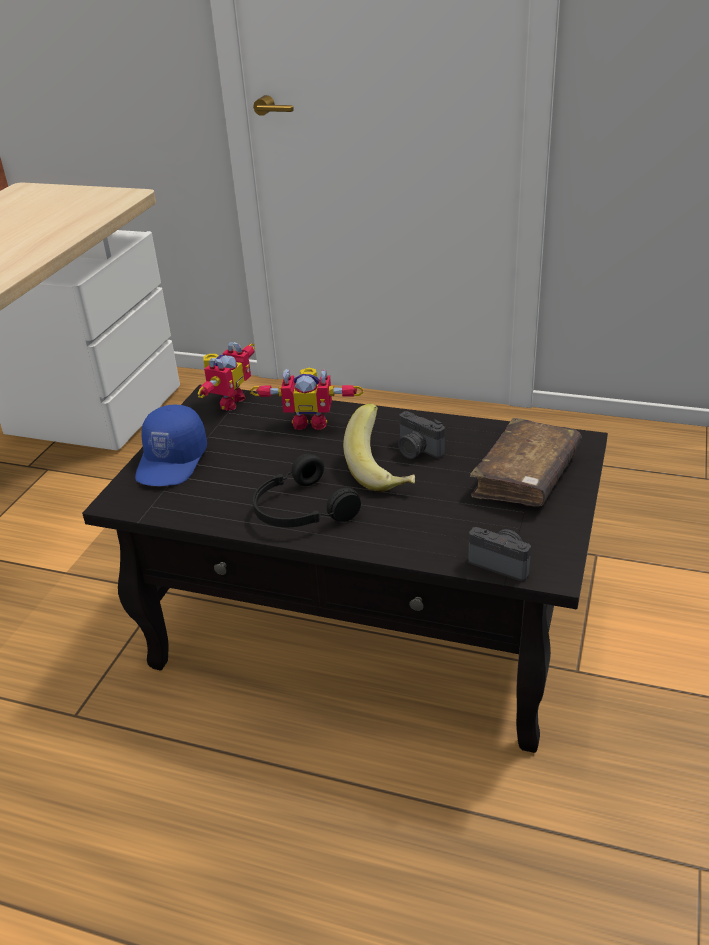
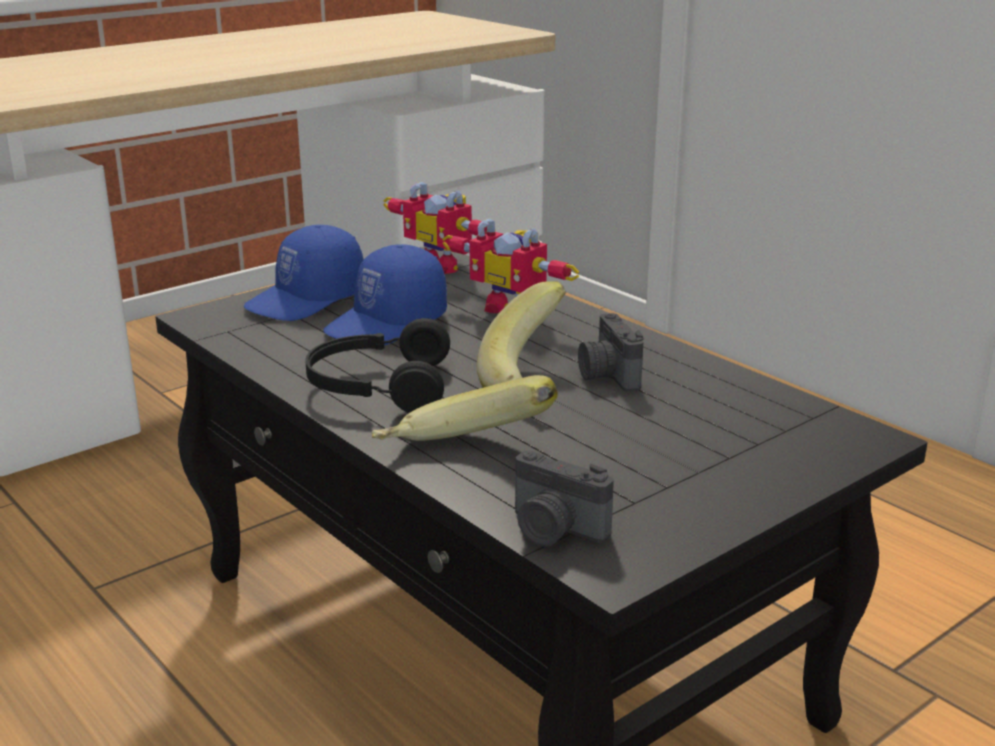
camera: 30 degrees right, 10 degrees down
toy robot [198,342,255,411] -> toy robot turned 75 degrees clockwise [383,182,496,274]
camera [468,527,531,581] -> camera turned 150 degrees clockwise [515,451,614,547]
brown book [470,418,582,507] -> none
none -> blue cap [323,244,447,345]
none -> banana [372,375,558,441]

